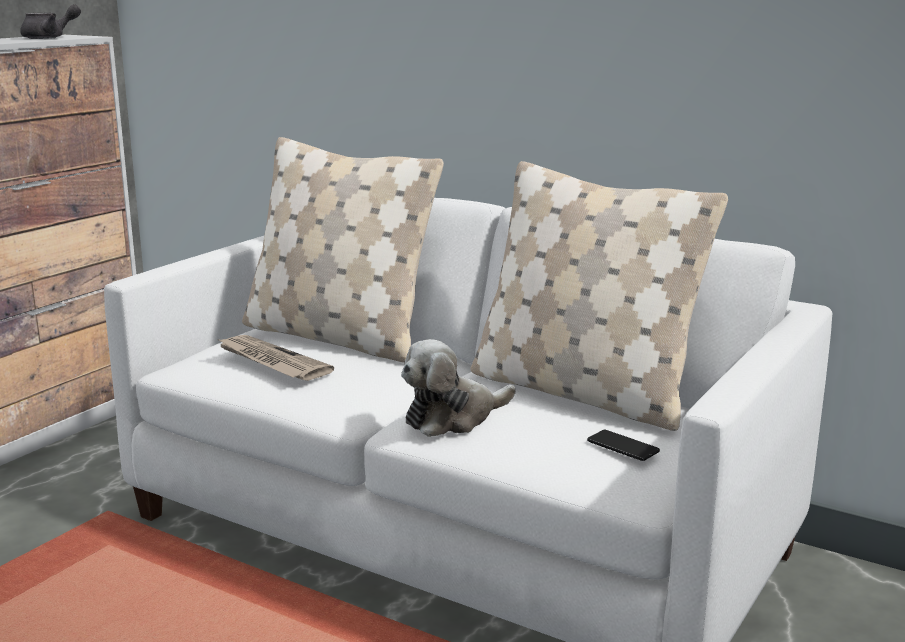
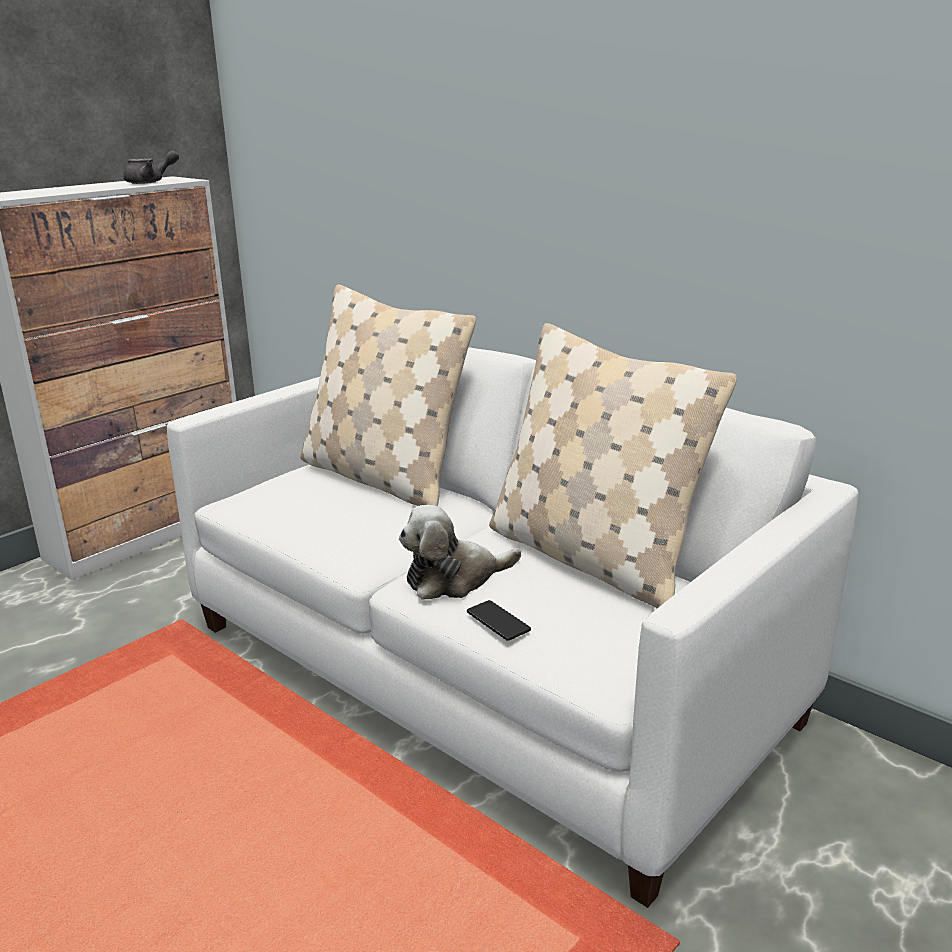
camera: 10 degrees right, 5 degrees up
newspaper [217,335,334,381] -> none
phone [587,430,660,461] -> phone moved to [467,600,531,641]

